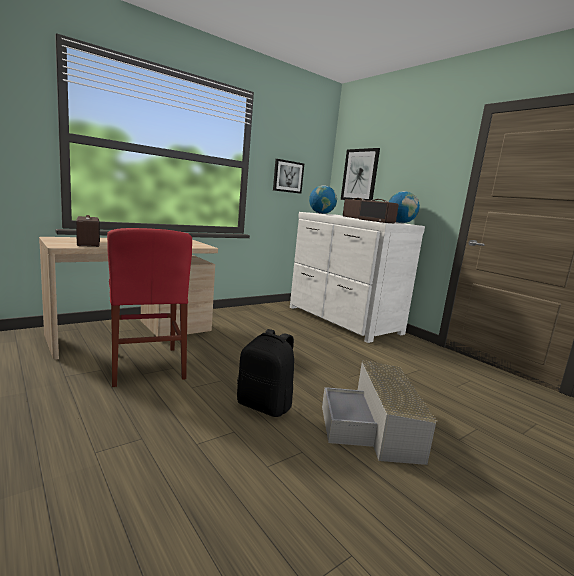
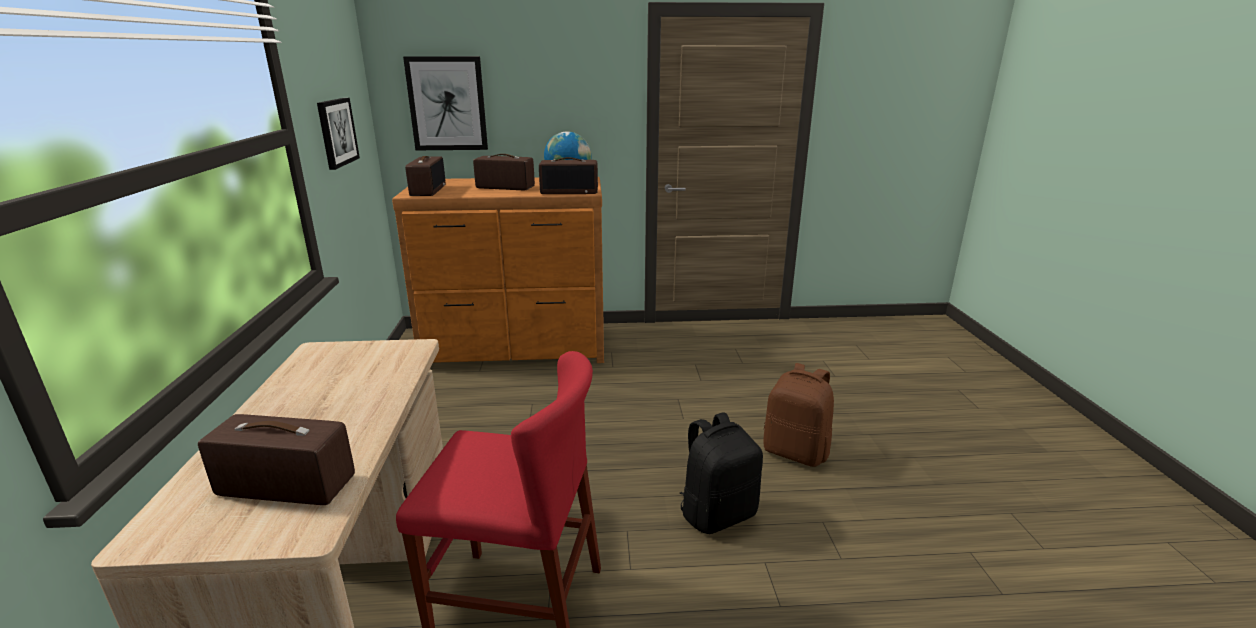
camera: 55 degrees left, 10 degrees up
white dresser [290,212,425,343] -> brown dresser [392,177,604,363]
globe [309,185,337,214] -> radio [405,156,446,196]
grey storage box [322,360,438,465] -> brown backpack [763,363,834,467]

